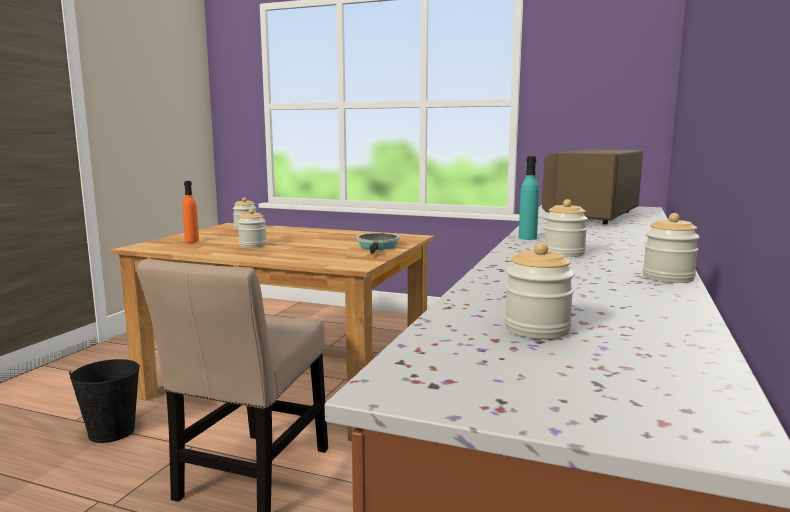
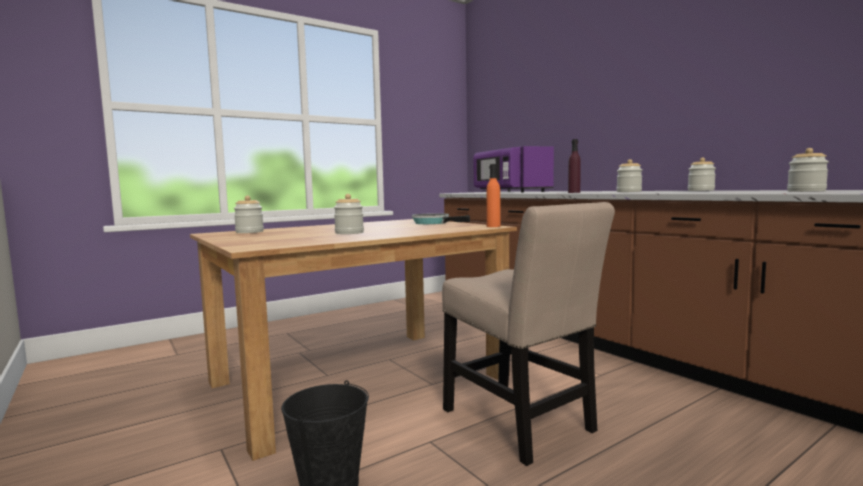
camera: 55 degrees left, 5 degrees down
orange bottle [182,181,199,243] -> orange bottle moved to [486,164,500,227]
turquoise bottle [519,156,539,240] -> purple bottle [568,139,581,193]
brown microwave [542,150,643,224] -> purple microwave [473,146,554,193]

